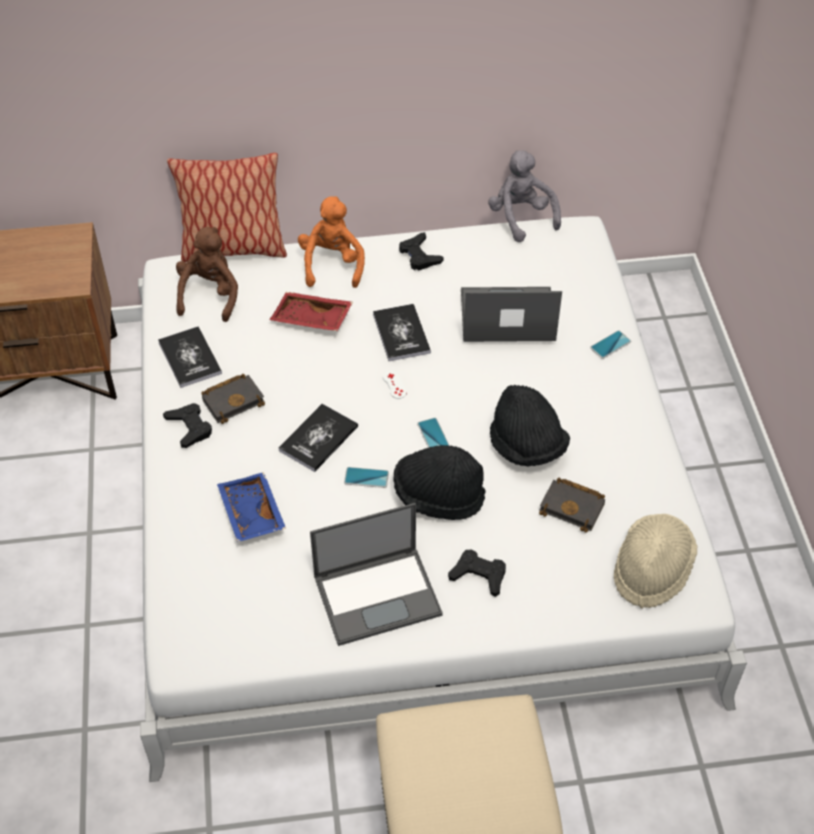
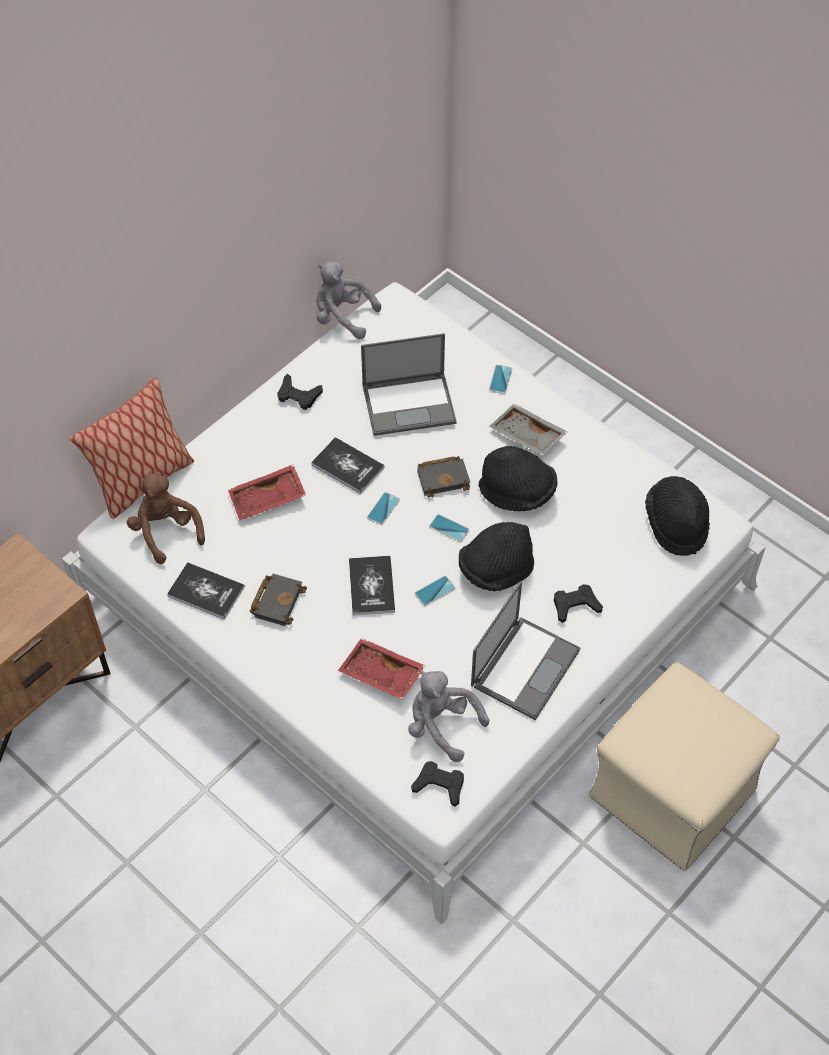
camera: 40 degrees left, 5 degrees up
black game controller [163,403,212,448] -> black game controller moved to [411,761,464,806]
blue tray [217,472,286,542] -> red tray [338,638,425,700]
orange plush toy [298,196,365,288] -> none
white game controller [383,370,407,399] -> phone [367,492,400,525]
laptop [461,287,562,342] -> laptop turned 150 degrees counterclockwise [361,333,457,436]
black book [539,478,605,533] -> black book moved to [417,456,470,498]
beige hat [614,514,697,609] -> black hat [645,476,710,556]
none -> grey plush toy [408,670,489,762]
none -> grey tray [489,404,567,456]

